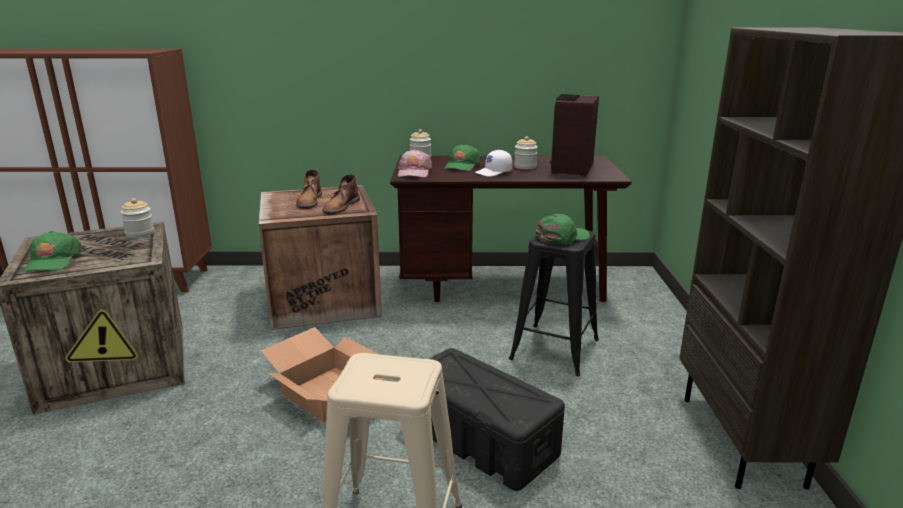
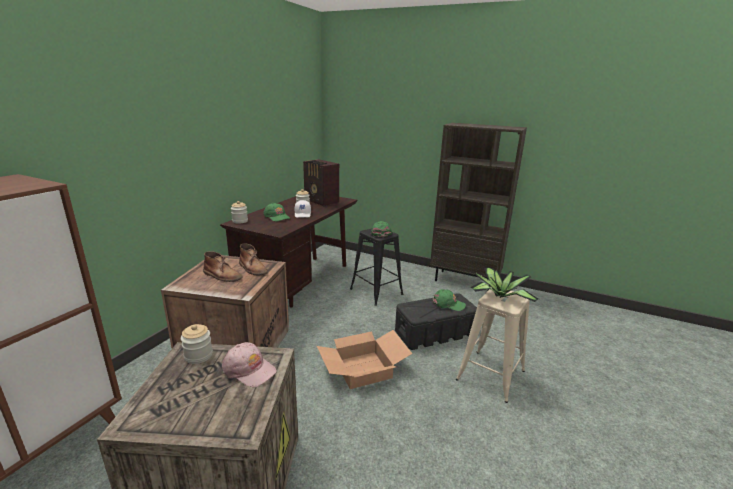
camera: 65 degrees left, 0 degrees up
green cap [24,231,81,272] -> green cap moved to [432,289,466,311]
pink cap [398,149,432,177] -> pink cap moved to [222,342,277,387]
none -> potted plant [470,268,538,302]

